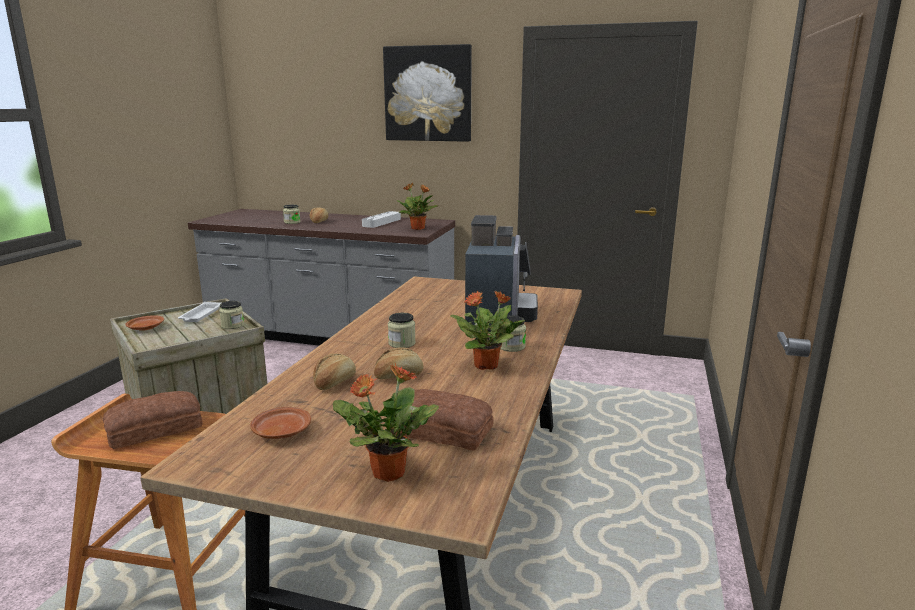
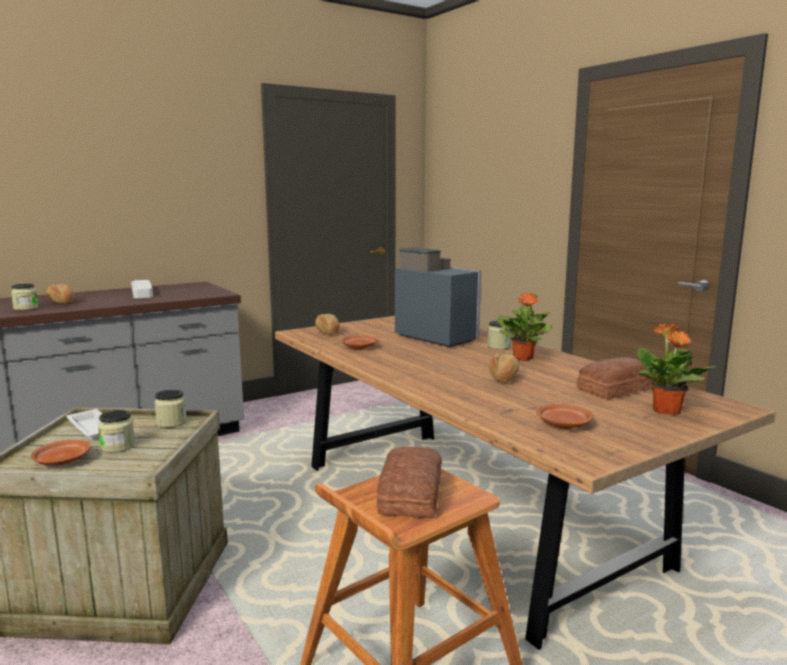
camera: 50 degrees left, 5 degrees down
bread [313,353,356,390] -> bread moved to [315,314,340,335]
picture [383,44,472,142] -> none
jar [388,313,416,348] -> jar moved to [98,410,135,453]
potted plant [396,183,438,230] -> none
none -> brown plate [341,335,378,350]

